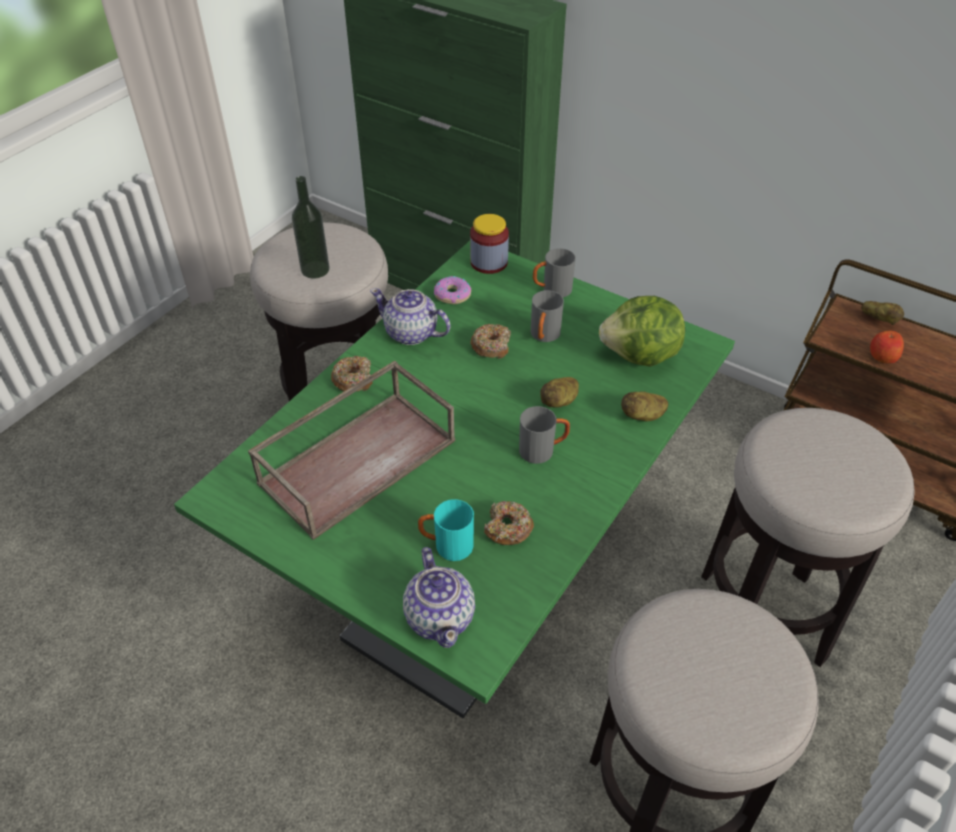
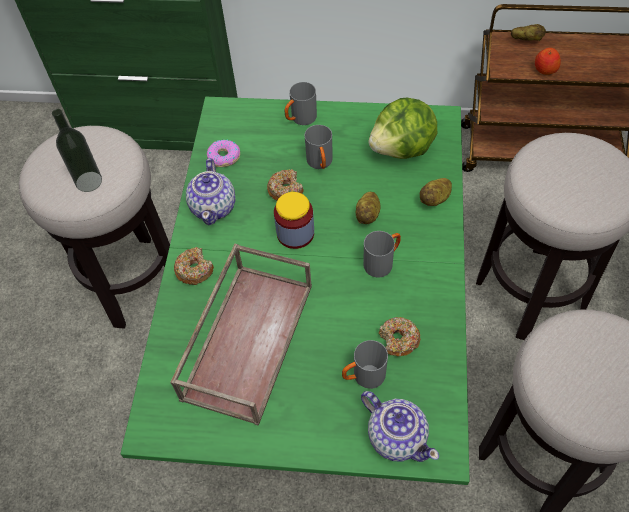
camera: 25 degrees left, 10 degrees up
teapot [370,288,451,345] -> teapot turned 90 degrees counterclockwise [186,158,236,225]
turquoise mug [418,499,474,561] -> grey mug [342,340,388,389]
jar [470,214,509,274] -> jar moved to [274,192,314,249]

